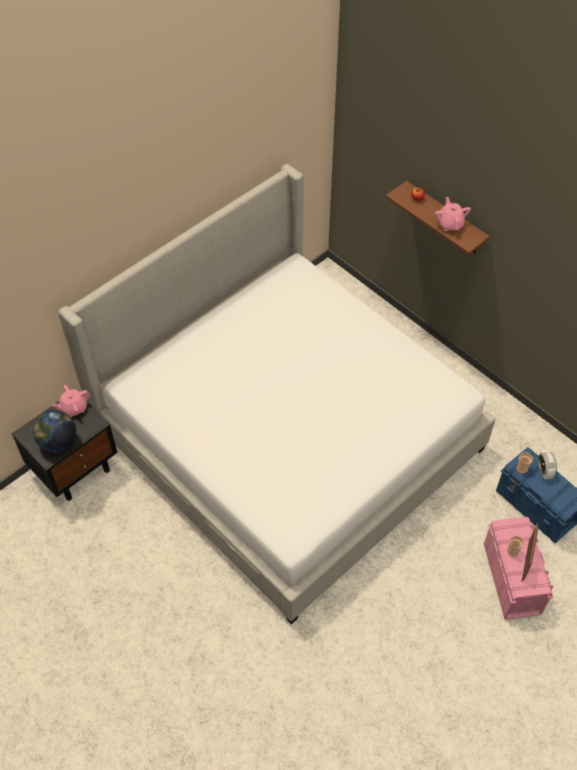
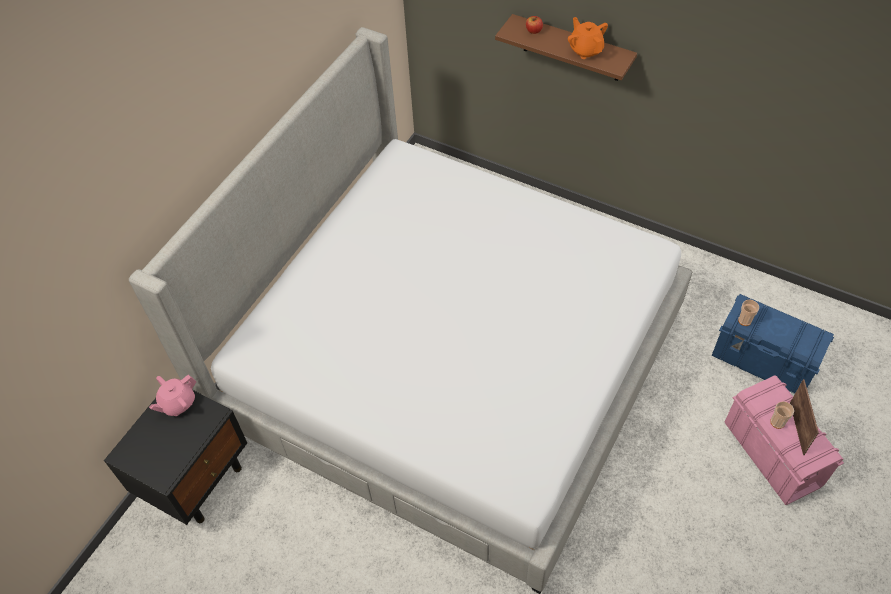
camera: 15 degrees left, 0 degrees up
globe [33,410,76,452] -> none
pink teapot [435,197,471,231] -> orange teapot [568,17,608,59]
alarm clock [538,451,557,480] -> none

